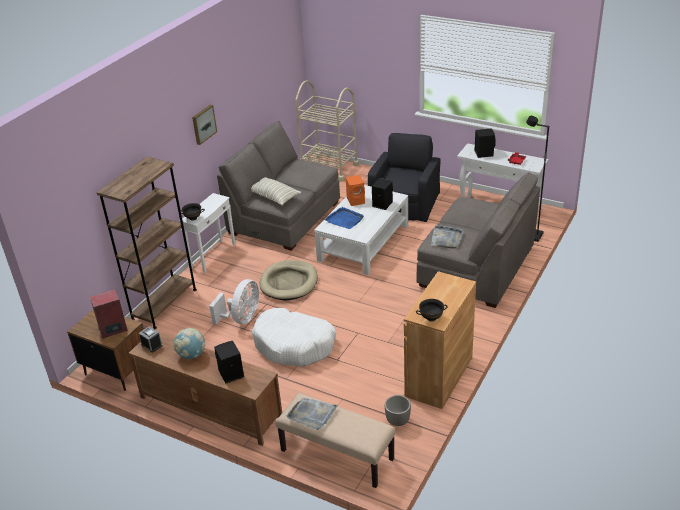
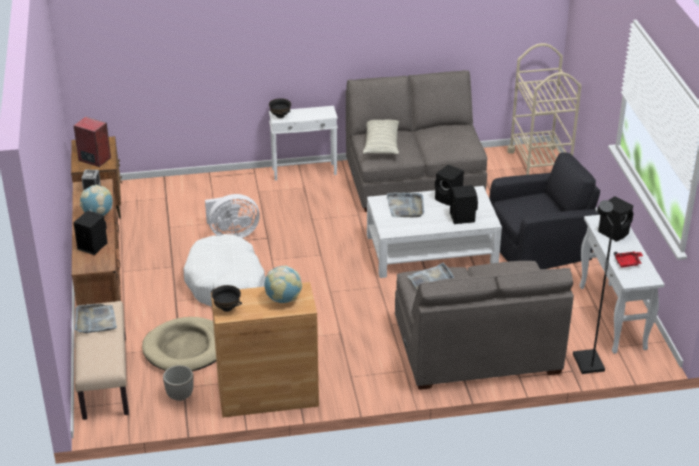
camera: 50 degrees right, 0 degrees up
brown bookcase [97,157,197,329] -> none
picture [192,105,217,145] -> none
beige dog bed [259,260,318,300] -> beige dog bed moved to [142,317,216,371]
blue tray [325,207,364,229] -> grey tray [387,192,424,218]
orange speaker [346,175,365,206] -> black speaker [435,165,464,206]
none -> globe [264,265,302,303]

